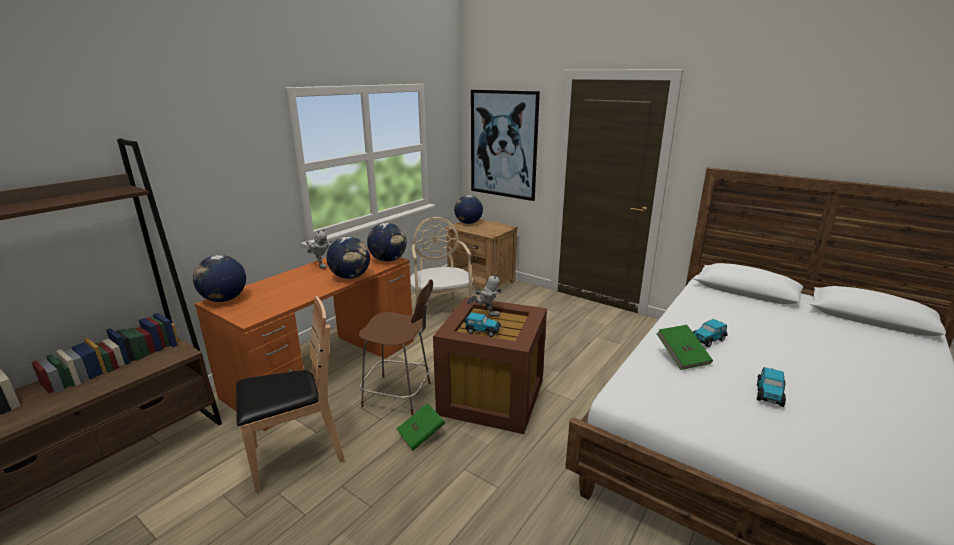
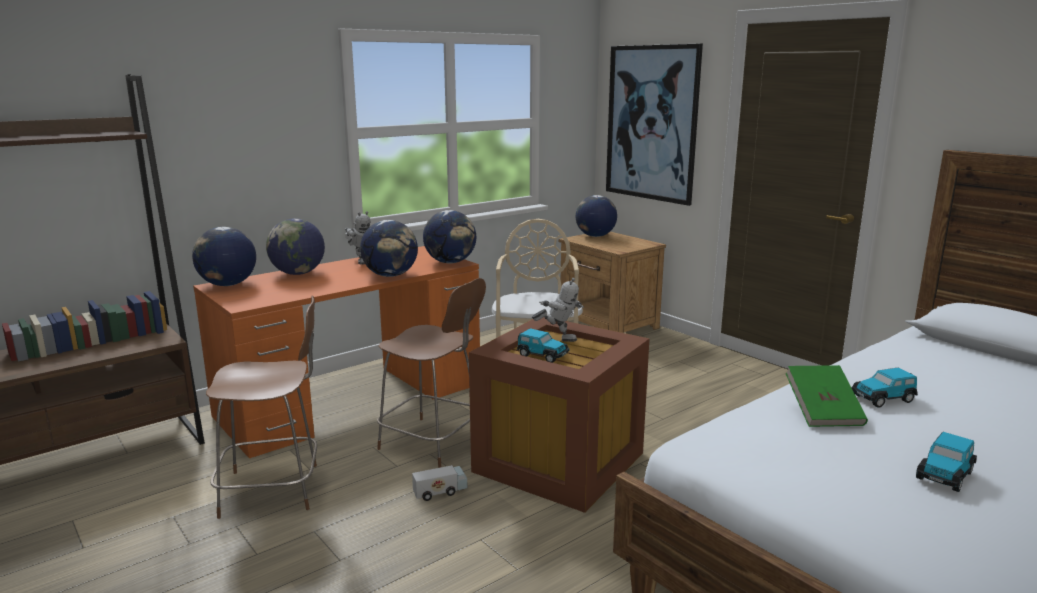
camera: 15 degrees right, 5 degrees down
brown chair [236,296,345,492] -> brown stool [206,296,317,519]
green book [396,403,445,451] -> toy truck [412,465,468,501]
none -> globe [266,218,325,275]

